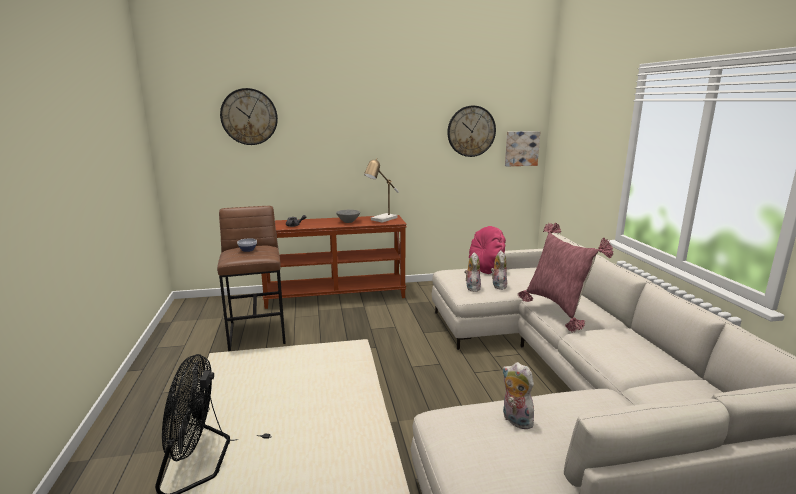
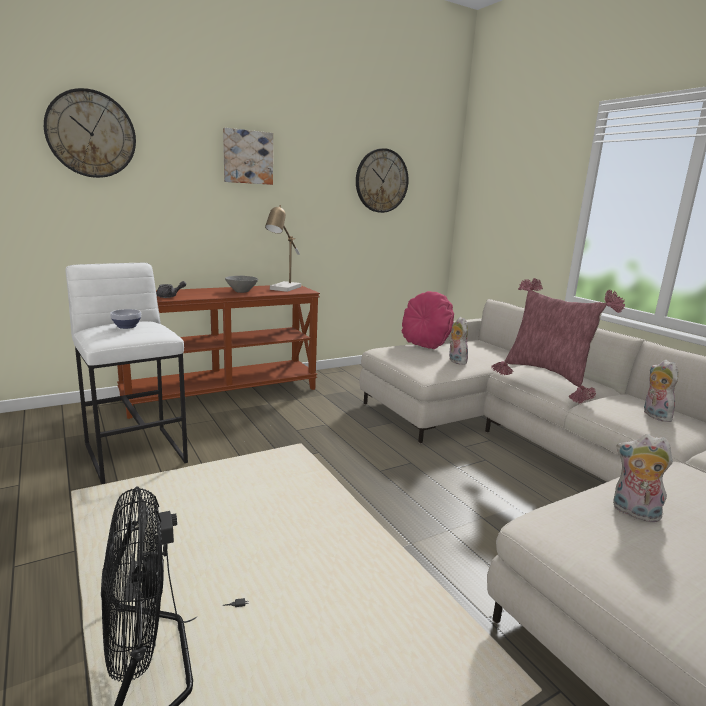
camera: 20 degrees left, 0 degrees up
brown stool [217,206,286,351] -> white stool [66,263,188,484]
plush toy [464,252,481,292] -> plush toy moved to [644,360,678,422]
picture [505,131,540,166] -> picture moved to [223,128,273,185]

